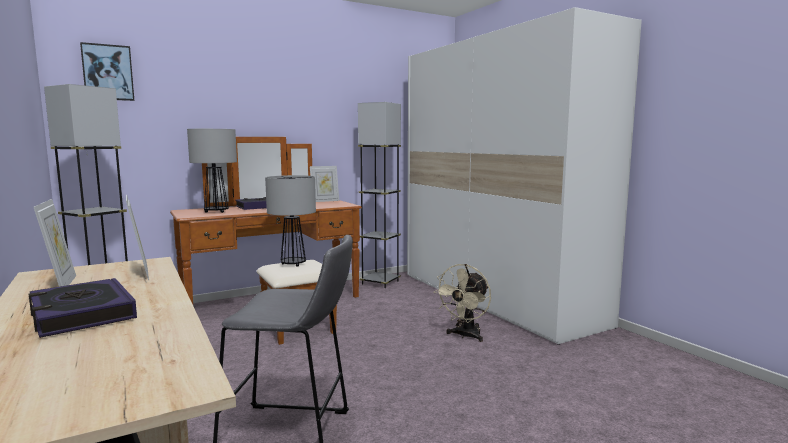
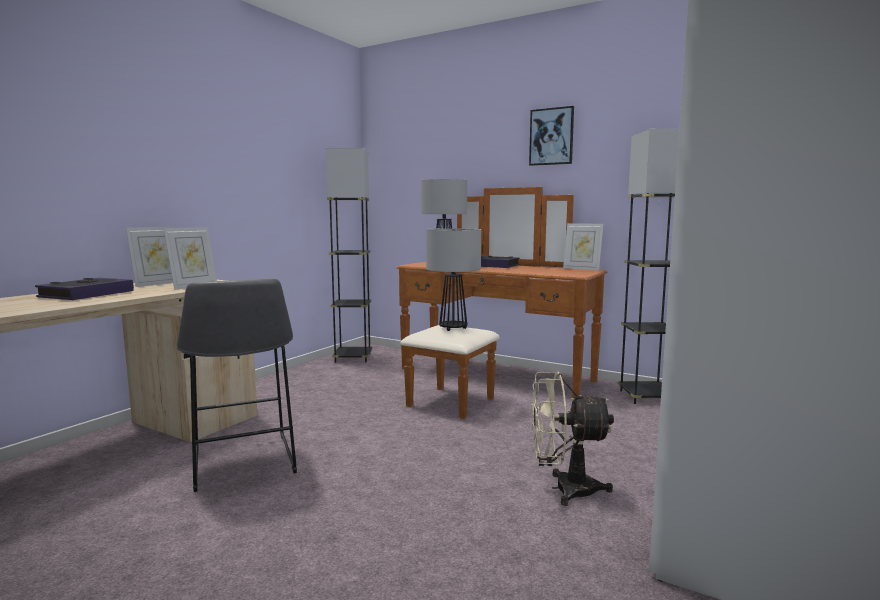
camera: 60 degrees right, 0 degrees up
picture [80,42,134,101] -> picture moved to [529,106,574,166]

